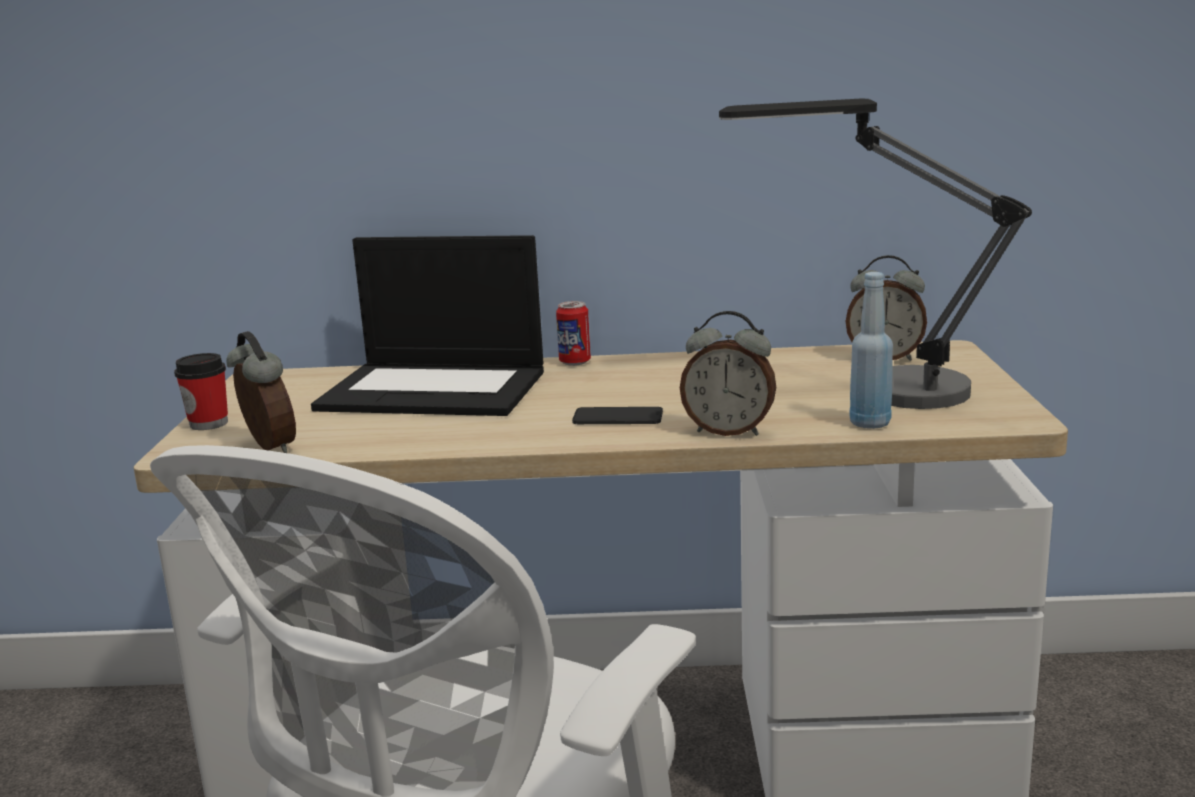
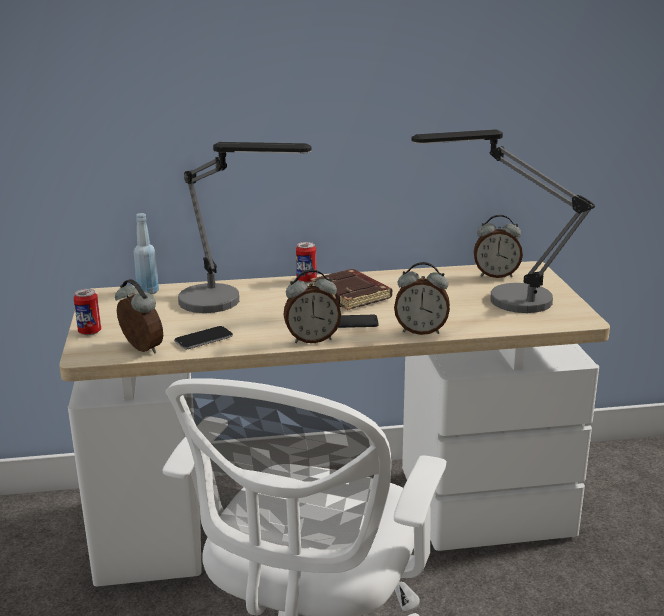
camera: 10 degrees left, 5 degrees up
cup [174,353,228,430] -> can [74,289,101,335]
laptop [311,235,544,416] -> table lamp [178,142,312,313]
blue bottle [849,272,893,429] -> blue bottle moved to [134,213,159,295]
none -> phone [174,326,233,349]
none -> alarm clock [283,269,341,343]
none -> brown book [310,269,392,310]

